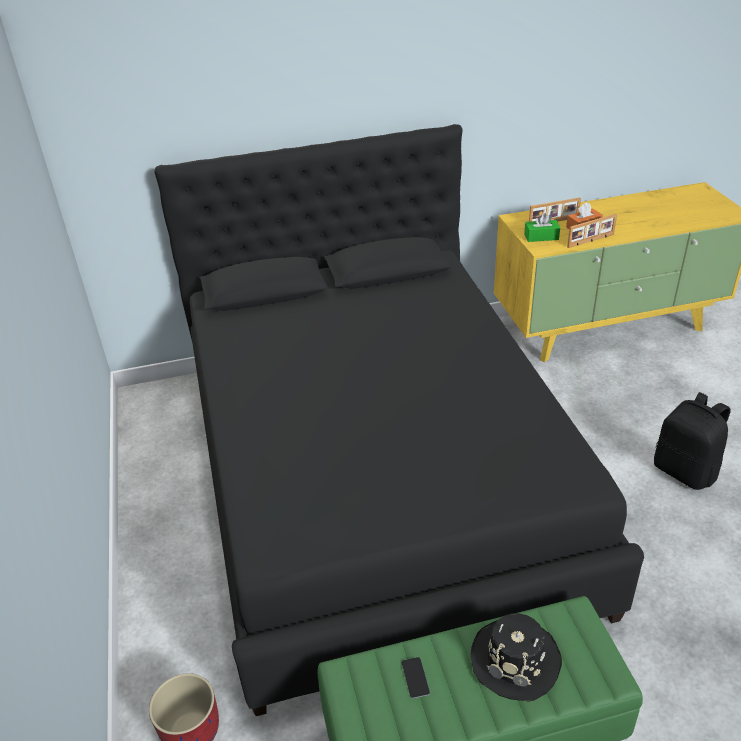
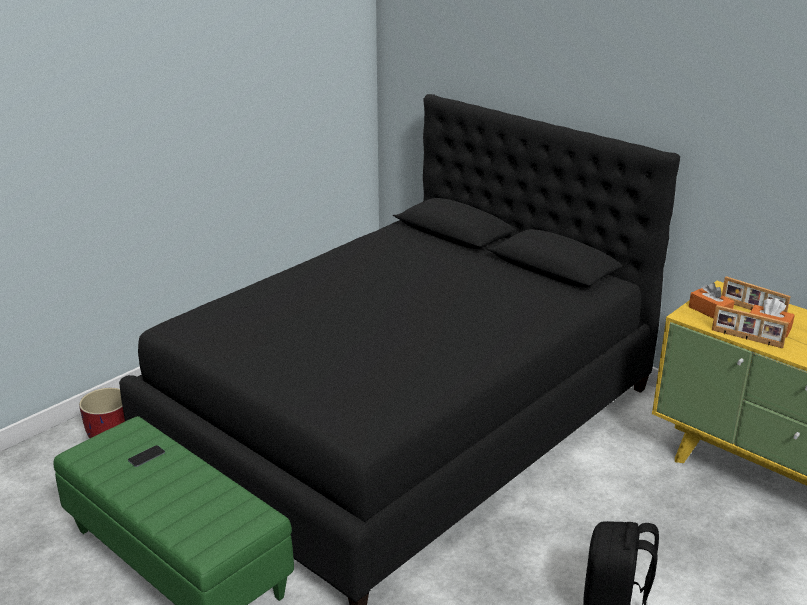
camera: 55 degrees right, 10 degrees down
black hat [470,613,562,702] -> none
green tissue box [524,213,560,242] -> orange tissue box [689,283,735,319]

